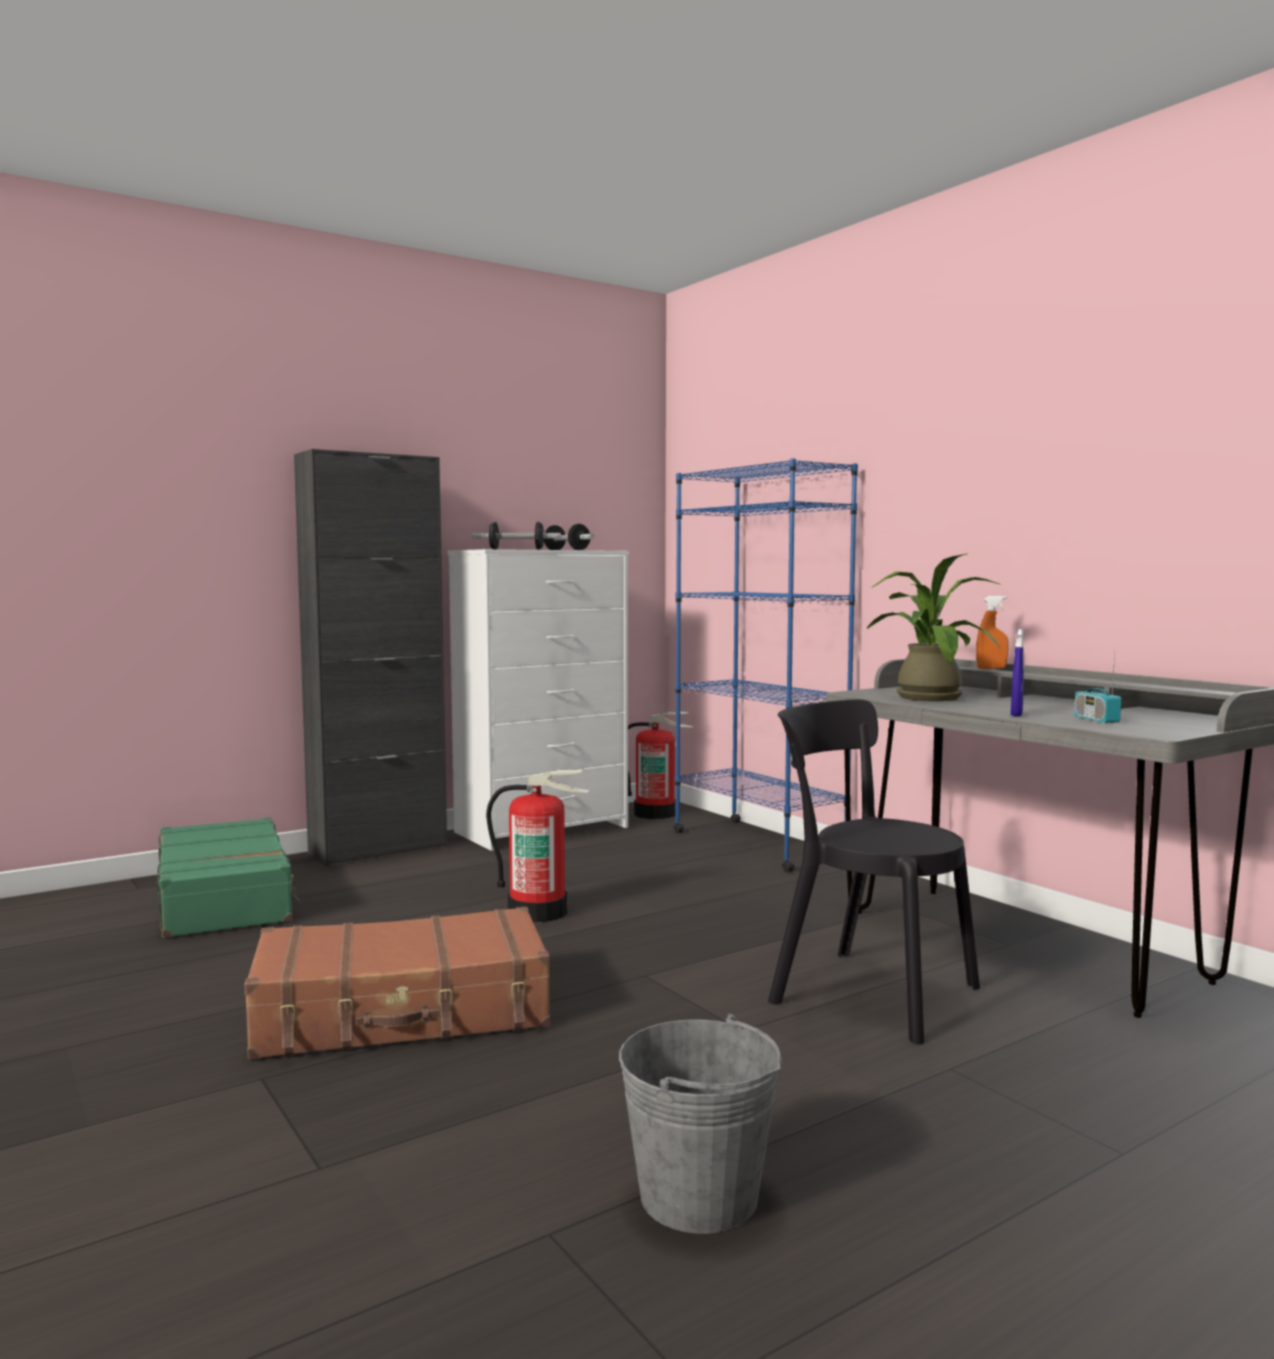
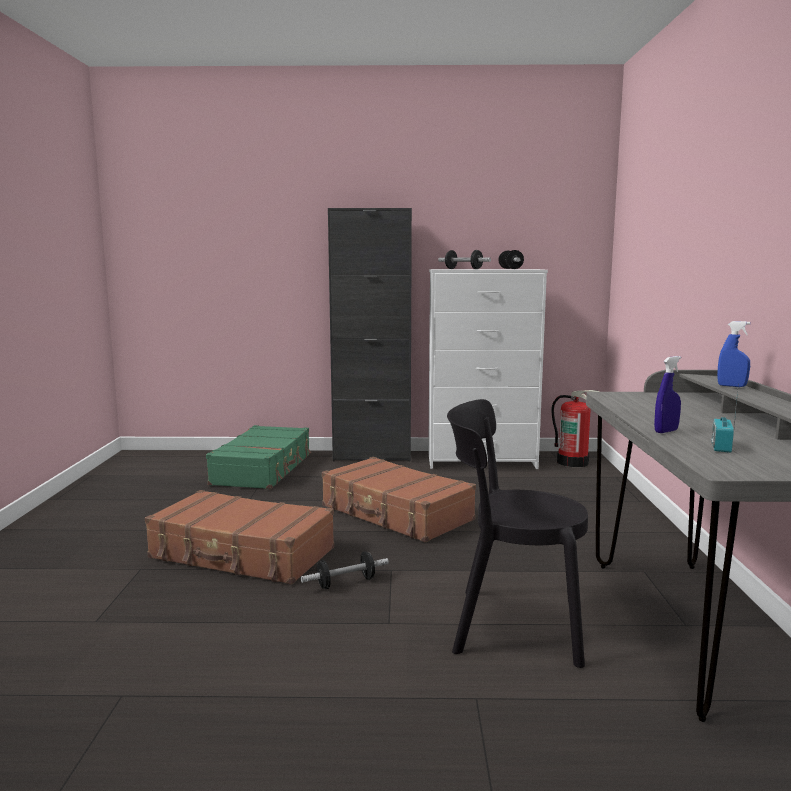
camera: 35 degrees right, 5 degrees up
fire extinguisher [486,769,590,923] -> brown suitcase [322,457,476,542]
grey bucket [619,1014,782,1234] -> none
blue bookcase [674,458,858,872] -> none
black chair [768,699,980,1045] -> black chair turned 60 degrees counterclockwise [447,399,588,668]
potted plant [867,553,1002,701] -> none
orange spray bottle [976,596,1009,669] -> blue spray bottle [717,321,750,387]
none -> dumbbell [301,551,389,589]

